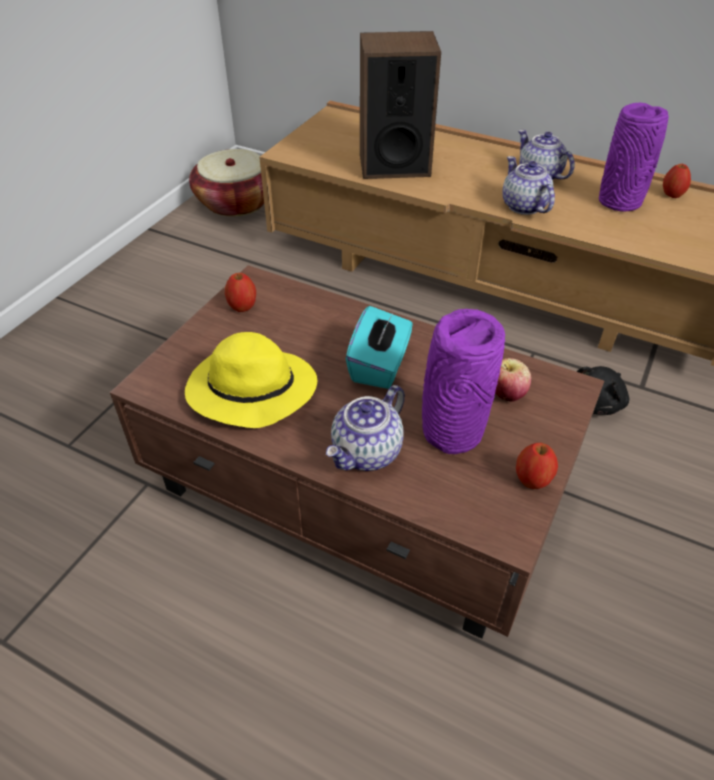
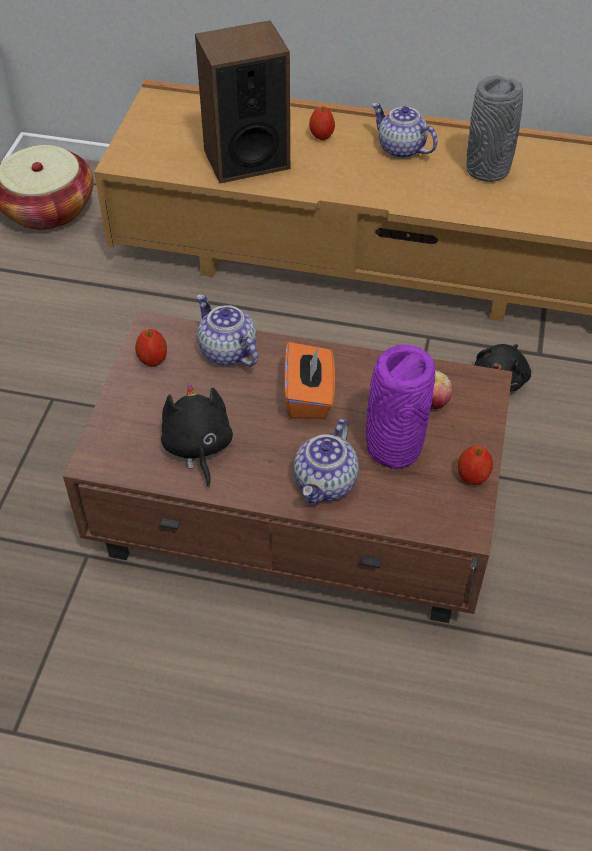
camera: 15 degrees left, 5 degrees up
yellow hat [185,332,317,428] -> black plush toy [161,383,233,487]
turquoise tissue box [346,306,413,389] -> orange tissue box [284,342,335,419]
teapot [502,156,555,215] -> teapot moved to [196,294,258,366]
purple vase [599,103,669,212] -> grey vase [466,75,523,182]
apple [663,164,691,198] -> apple moved to [309,106,335,140]

